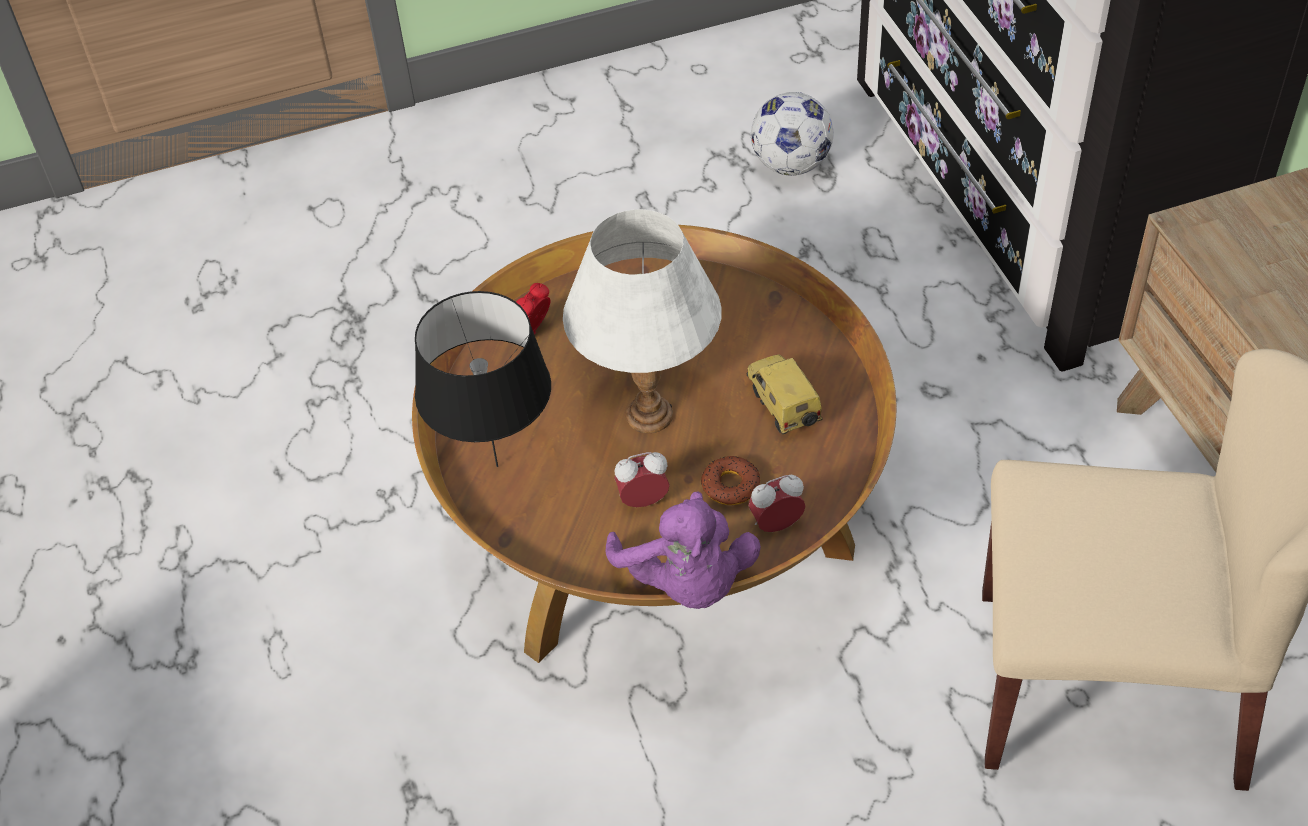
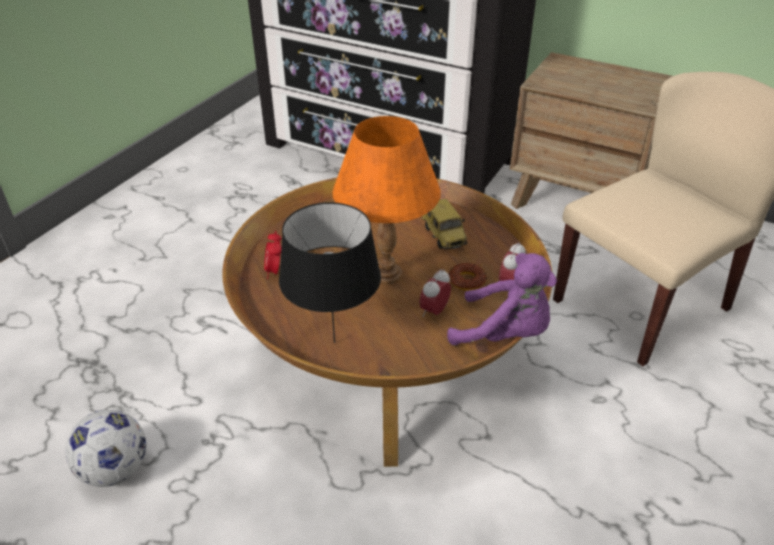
camera: 45 degrees left, 10 degrees down
white table lamp [563,209,722,433] -> orange table lamp [333,116,441,284]
toy car [747,355,823,435] -> toy car turned 135 degrees counterclockwise [422,199,467,249]
football [751,92,834,176] -> football moved to [65,410,146,487]

